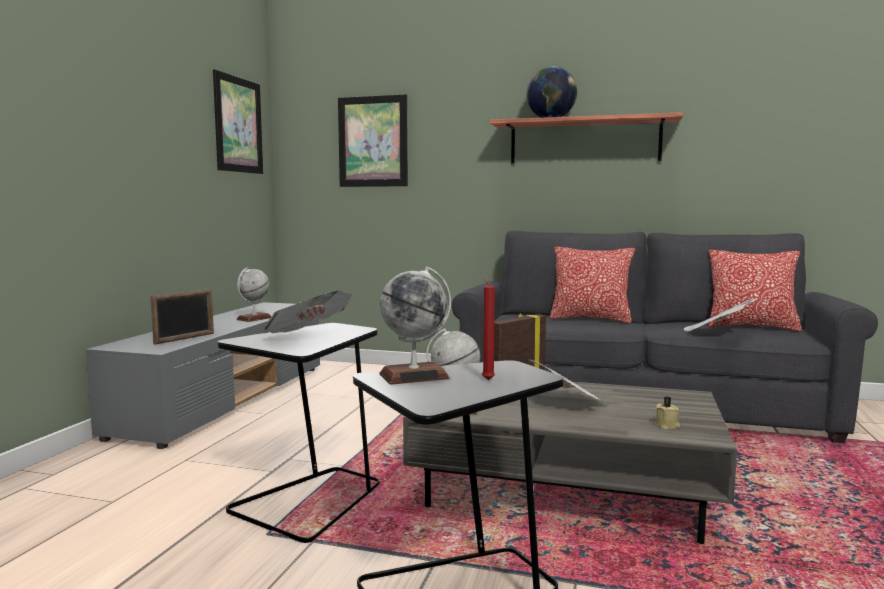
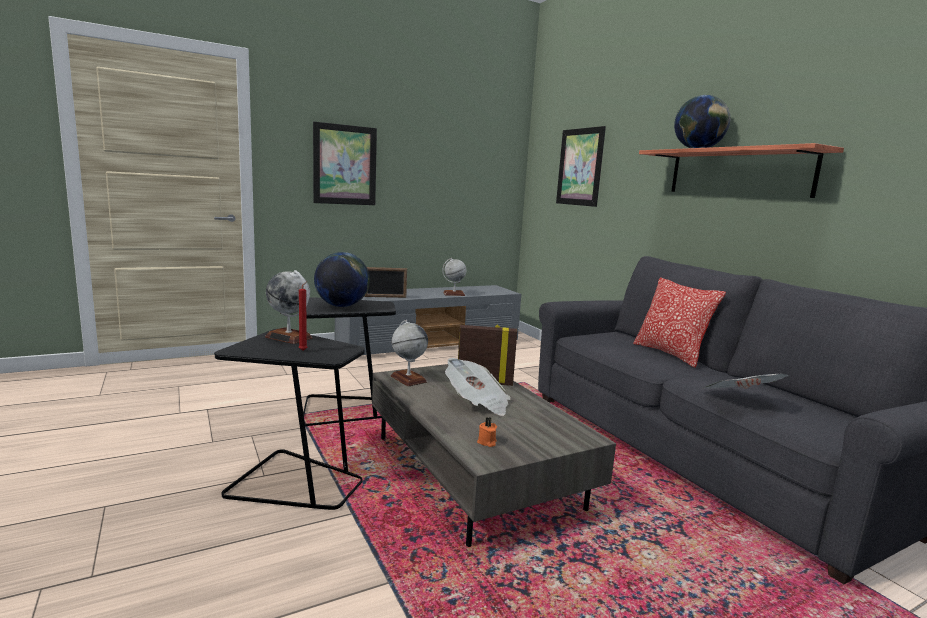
camera: 45 degrees right, 5 degrees up
picture [213,69,263,174] -> picture moved to [313,121,377,205]
newspaper [261,291,352,333] -> globe [314,252,370,307]
beige candle [655,396,680,429] -> orange candle [477,417,497,447]
pillow [708,250,802,331] -> none

